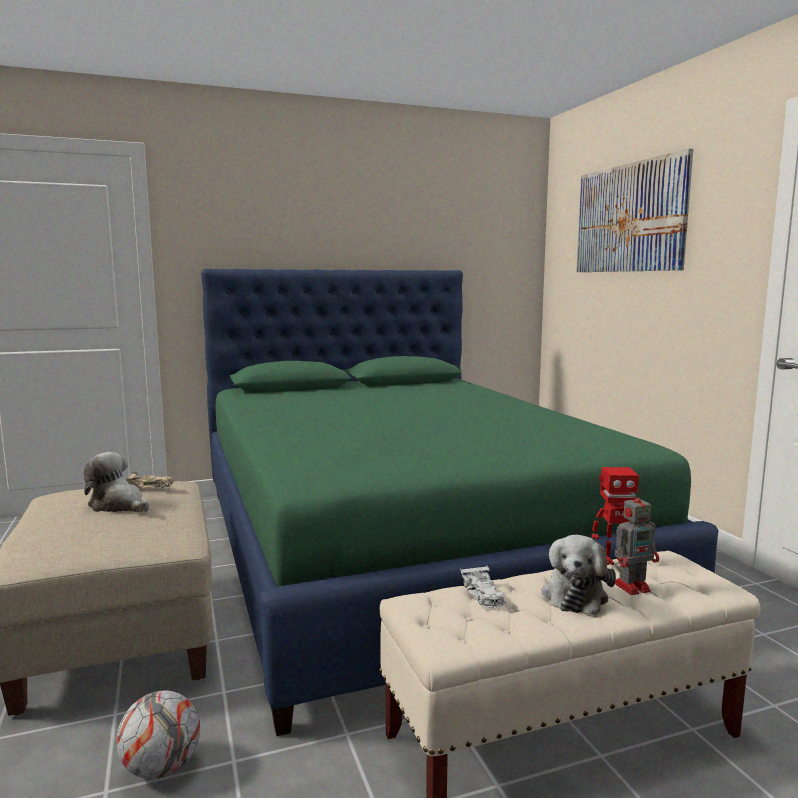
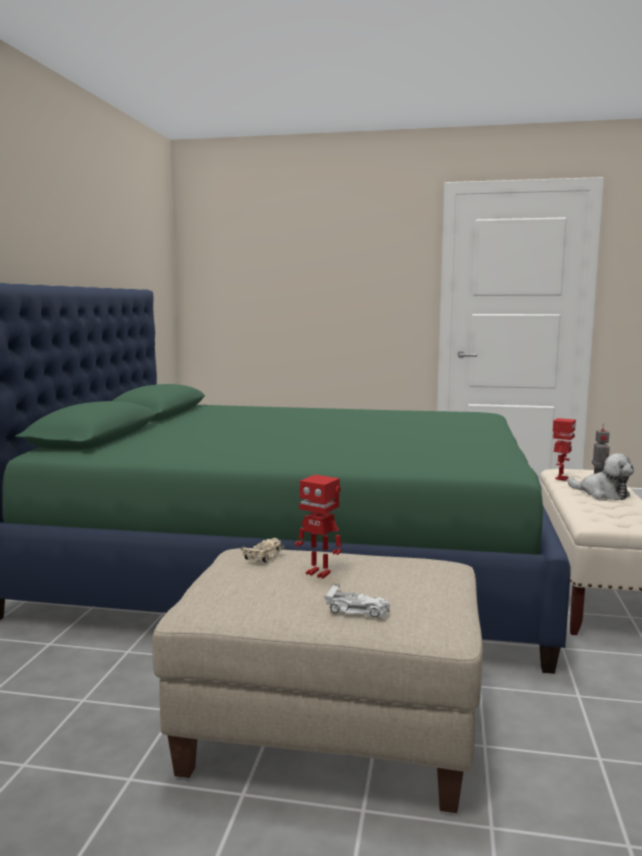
camera: 60 degrees left, 0 degrees up
plush toy [83,452,149,512] -> toy robot [295,475,342,579]
football [116,691,200,779] -> none
white toy car [460,566,506,609] -> white toy car moved to [324,584,390,618]
picture [576,149,693,272] -> none

